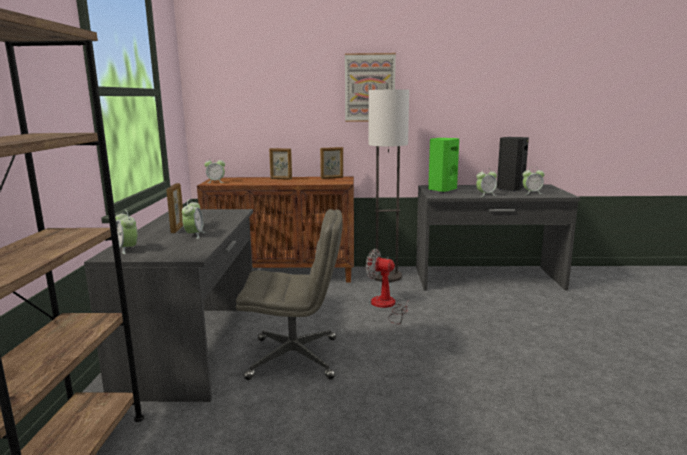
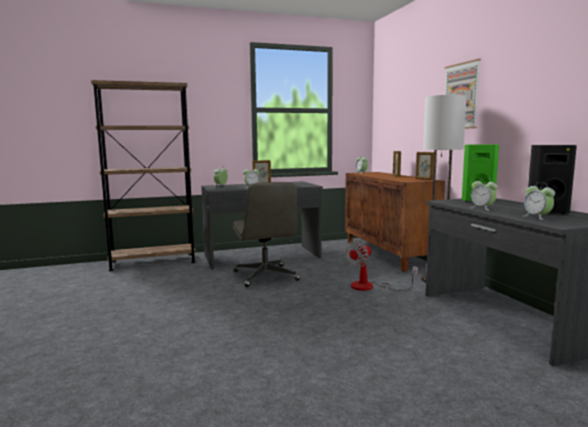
camera: 70 degrees right, 5 degrees down
fan [366,249,409,324] -> fan turned 135 degrees counterclockwise [345,240,418,291]

